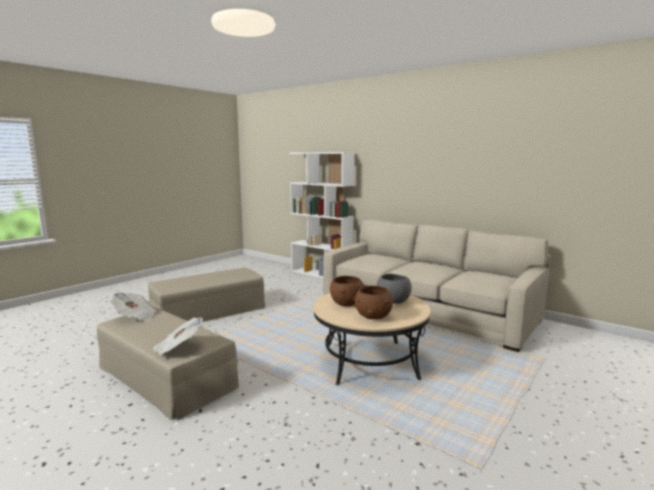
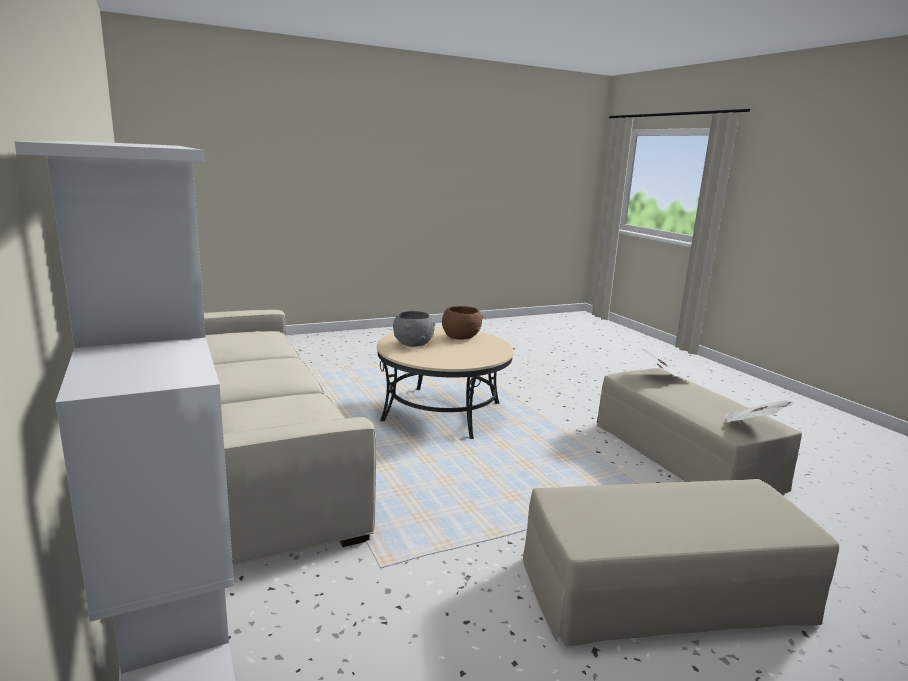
camera: 155 degrees left, 5 degrees up
brown bowl [330,276,365,306] -> none

